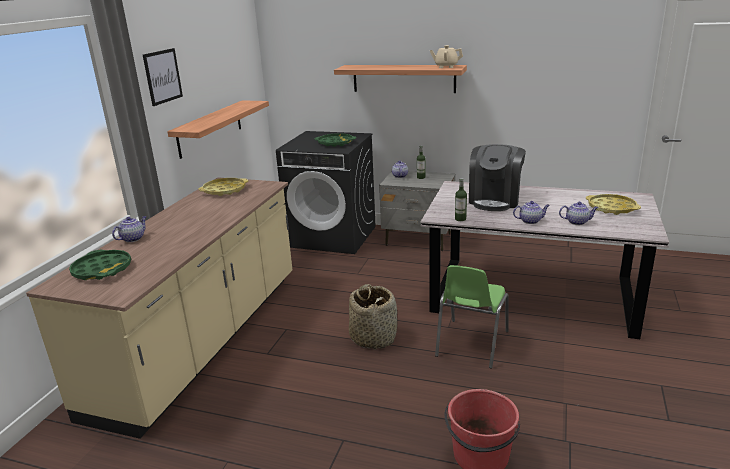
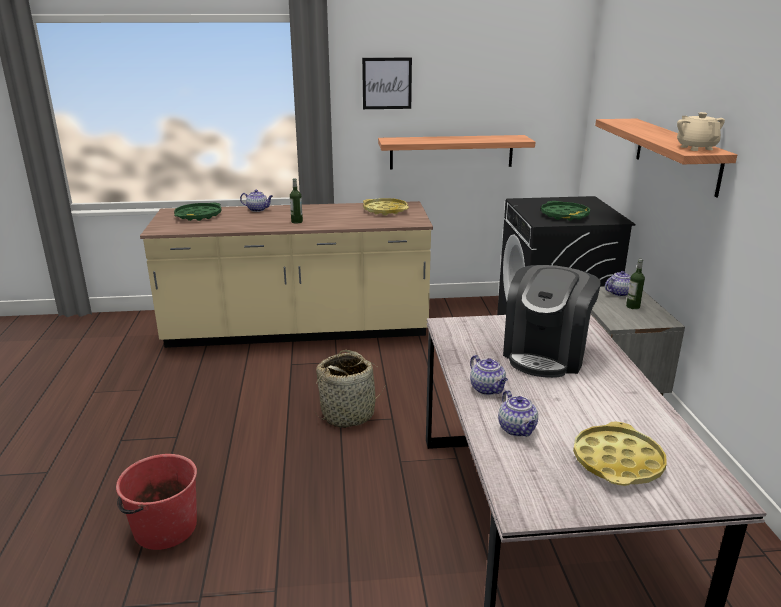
camera: 65 degrees right, 0 degrees up
green chair [435,265,509,369] -> none
bottle [455,178,467,221] -> bottle moved to [290,178,303,223]
coffee machine [469,144,526,211] -> coffee machine turned 60 degrees counterclockwise [503,265,601,378]

